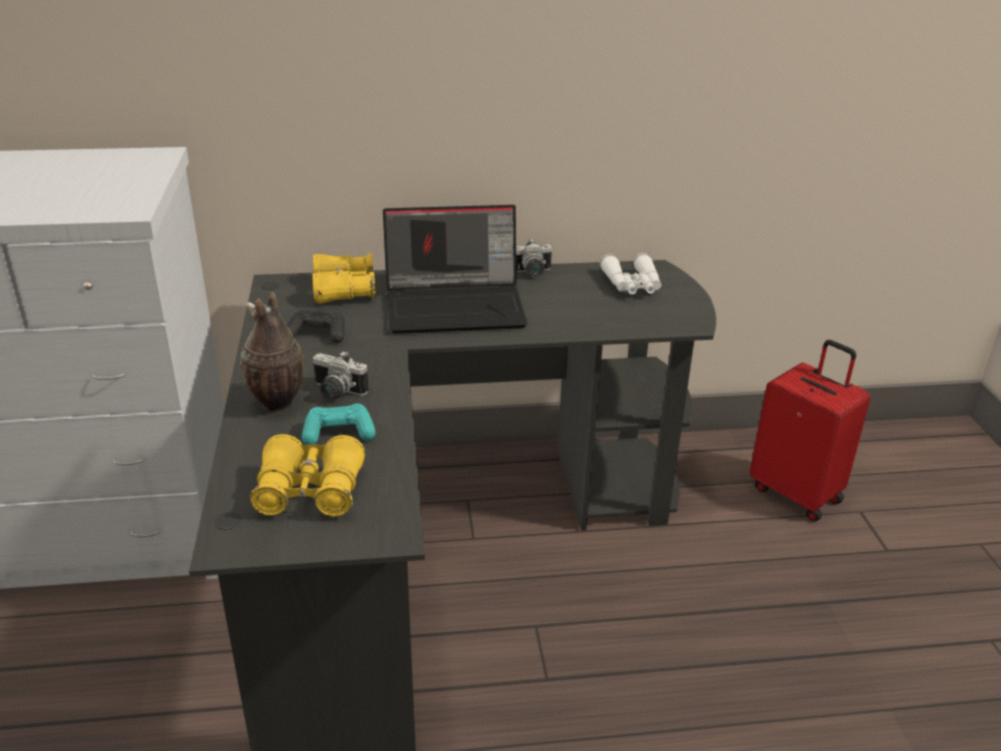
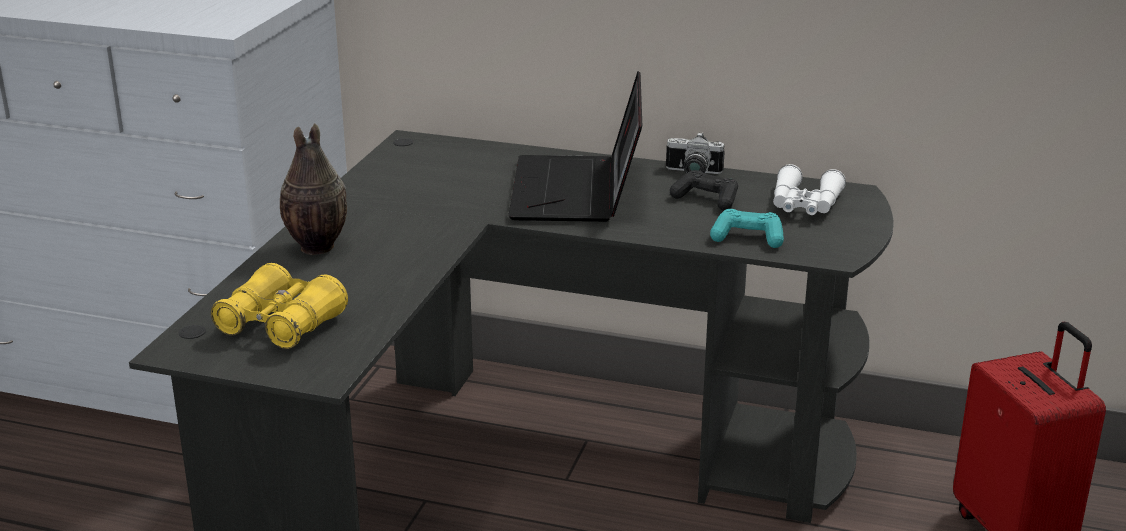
camera: 25 degrees right, 5 degrees down
black game controller [287,309,345,343] -> black game controller moved to [670,170,738,211]
turquoise game controller [302,404,376,445] -> turquoise game controller moved to [710,209,784,248]
camera [312,351,369,400] -> none
yellow binoculars [313,253,376,304] -> none
laptop [383,205,528,334] -> laptop turned 75 degrees clockwise [508,71,642,222]

